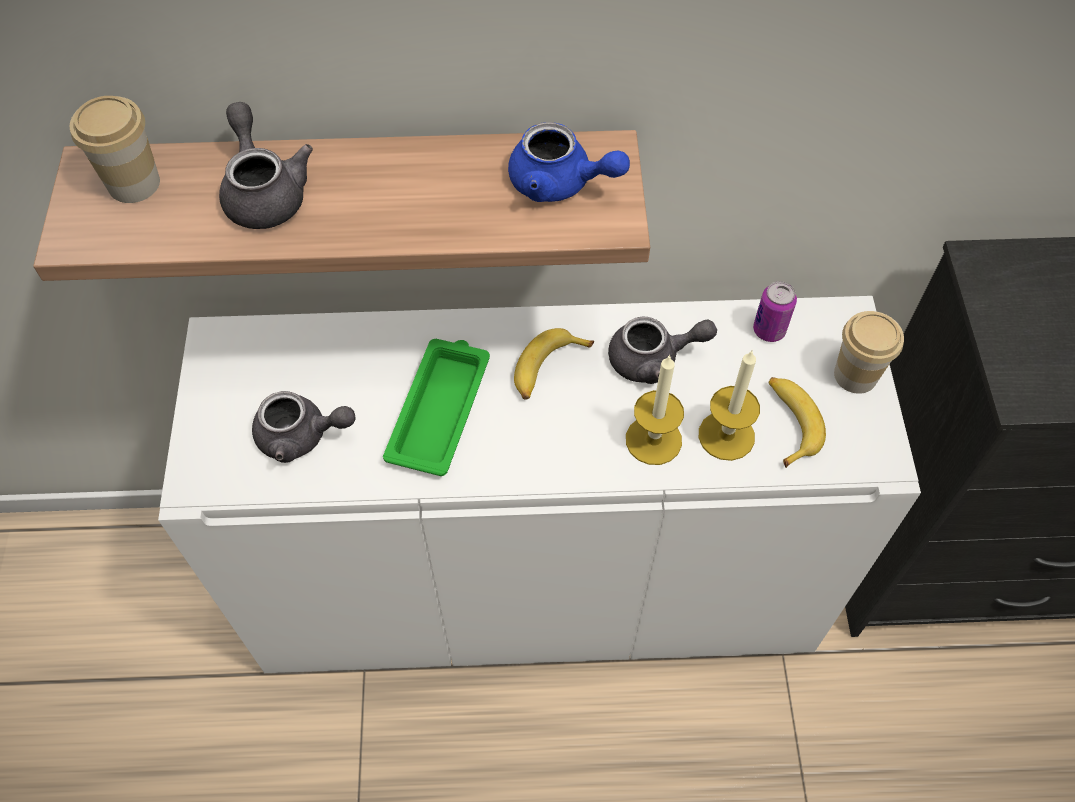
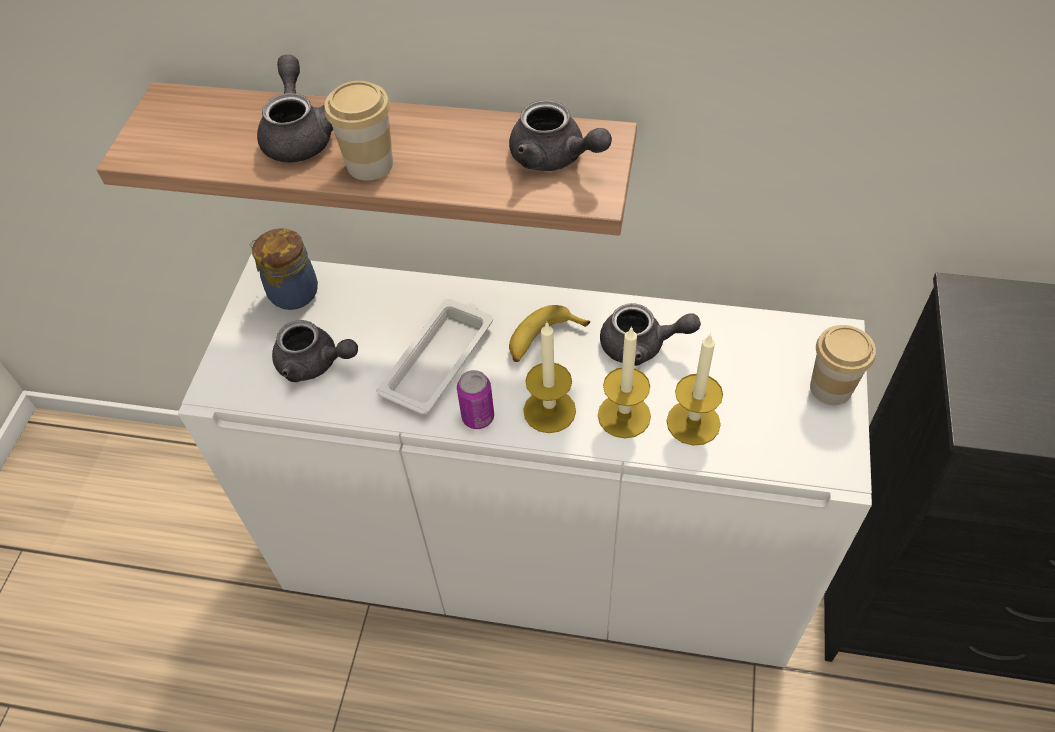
camera: 15 degrees right, 5 degrees down
cup [70,96,160,203] -> cup moved to [325,81,393,180]
green tray [383,339,490,476] -> white tray [376,299,493,415]
blue teapot [508,122,630,202] -> grey teapot [509,100,612,171]
can [753,281,797,342] -> can moved to [457,370,494,429]
banana [769,377,826,468] -> none
none -> jar [250,228,318,310]
none -> candle [523,321,576,433]

